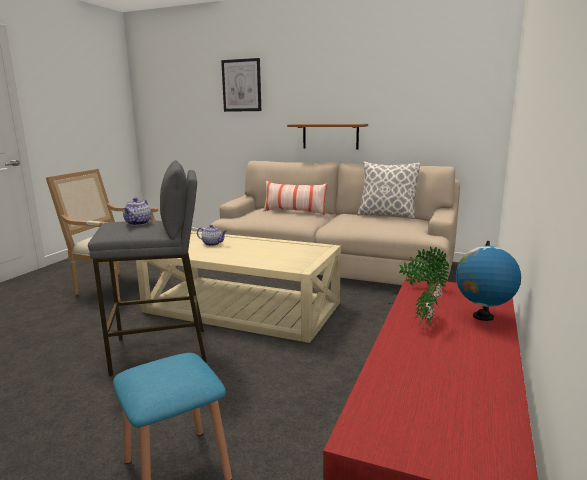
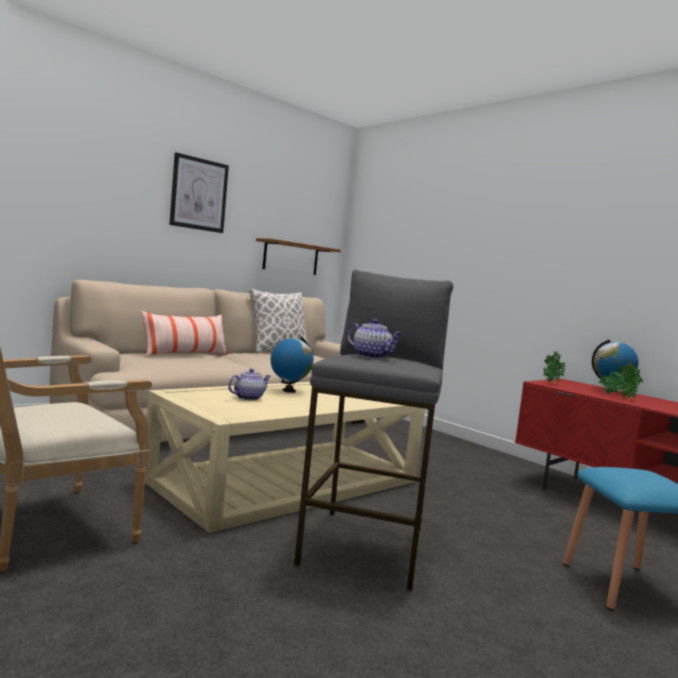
camera: 65 degrees left, 10 degrees down
picture [221,58,261,112] -> picture moved to [169,152,229,233]
brown shelf [287,124,368,149] -> brown shelf moved to [256,238,341,275]
none -> globe [271,337,314,393]

